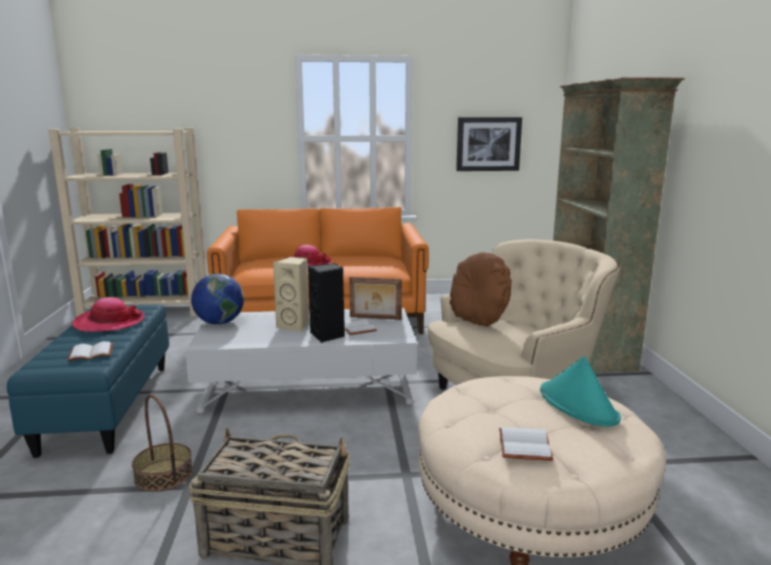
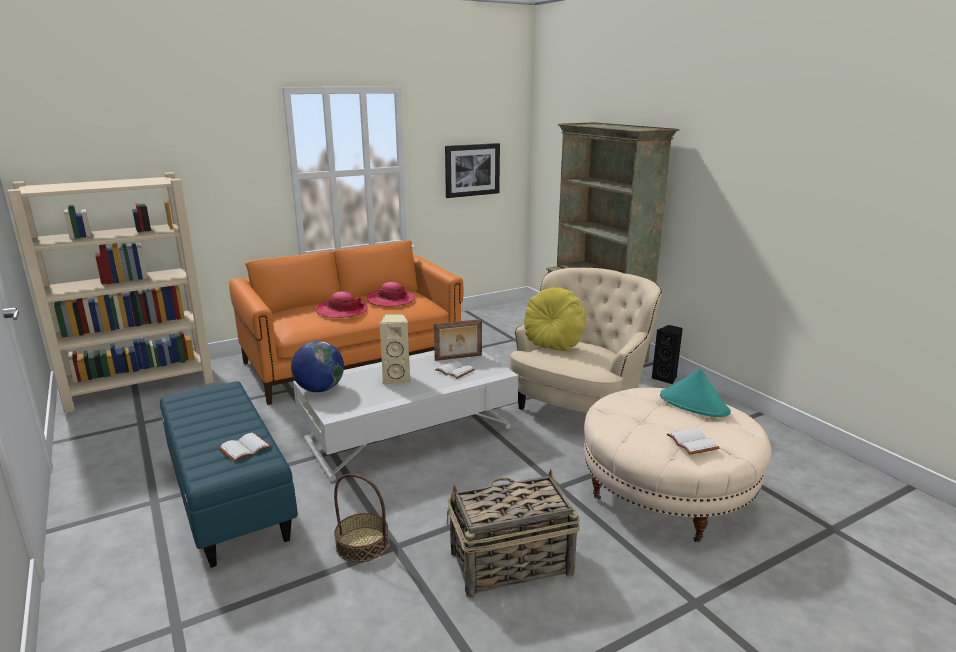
camera: 25 degrees left, 5 degrees up
hat [72,297,144,332] -> hat moved to [366,282,415,307]
black speaker [308,263,345,343] -> black speaker moved to [651,325,683,384]
brown pillow [450,252,512,327] -> yellow pillow [524,287,585,351]

